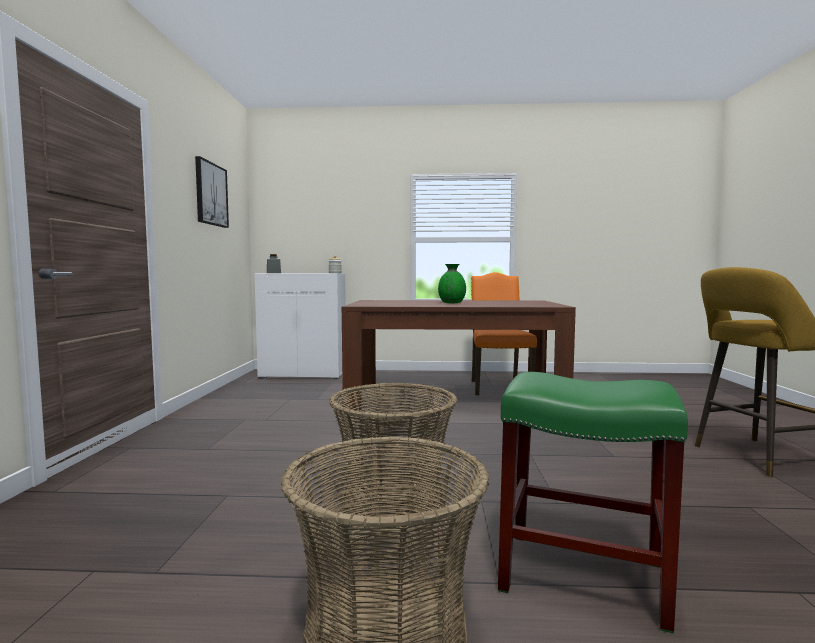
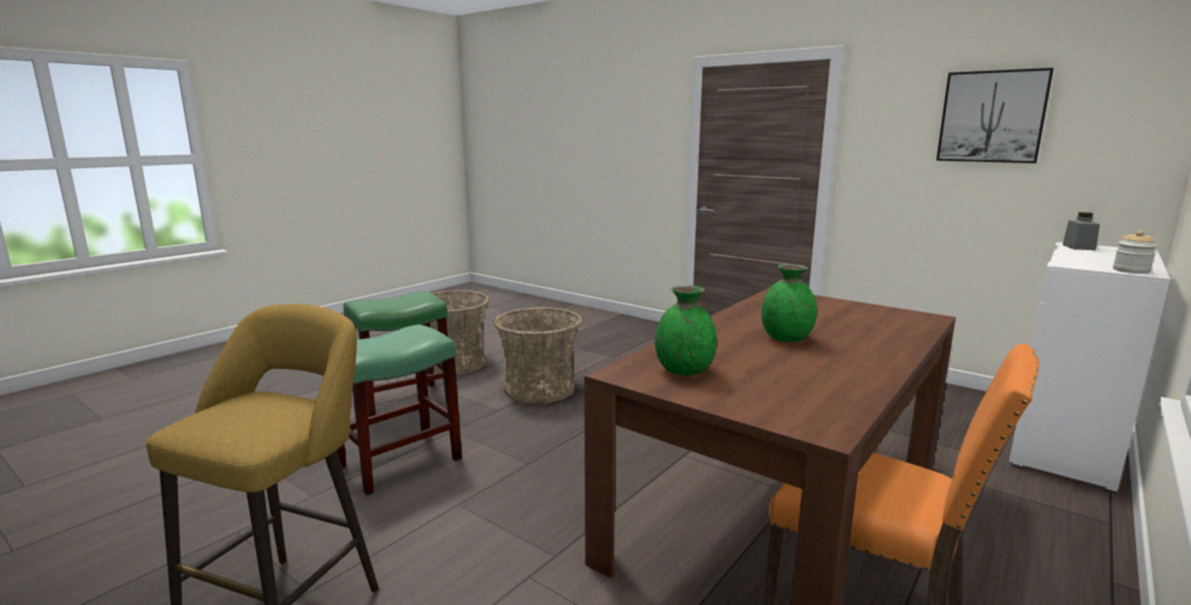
camera: 125 degrees right, 10 degrees up
none -> green stool [337,325,462,496]
none -> green vase [655,285,717,376]

